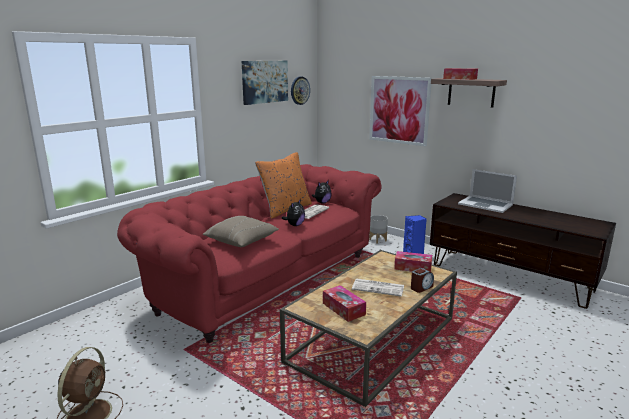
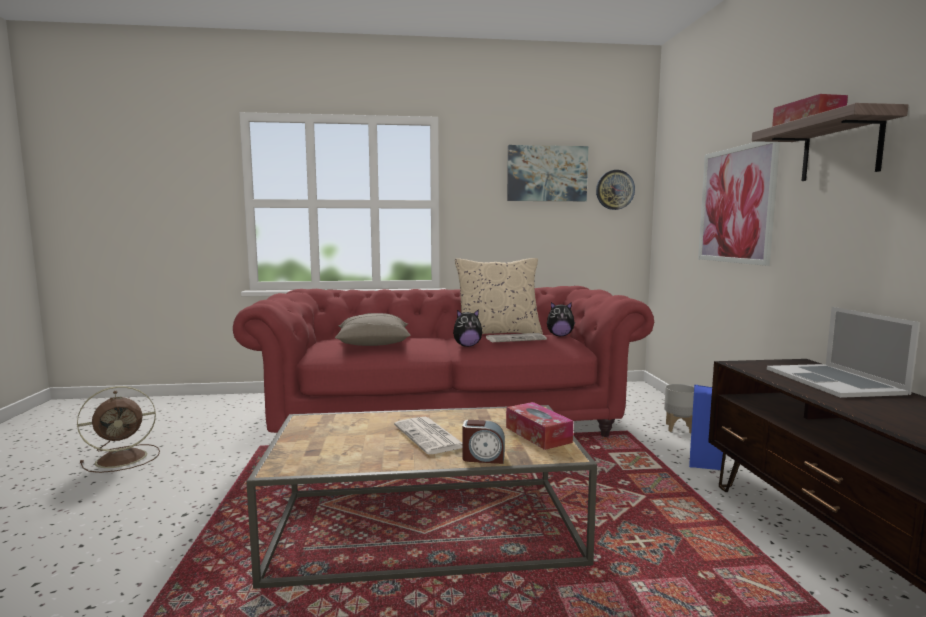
camera: 45 degrees right, 10 degrees down
orange pillow [255,152,312,219] -> beige pillow [455,258,543,334]
tissue box [323,285,366,322] -> none

